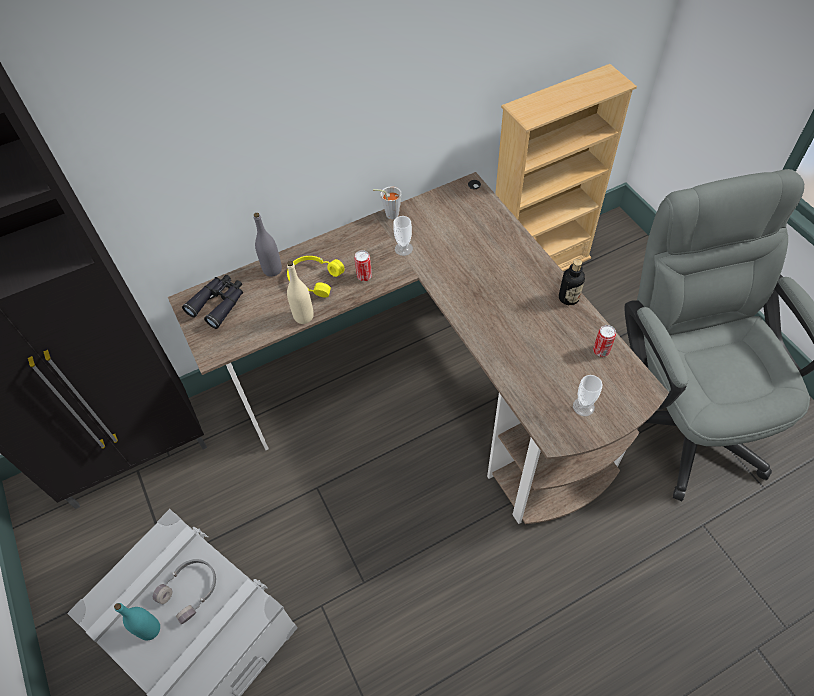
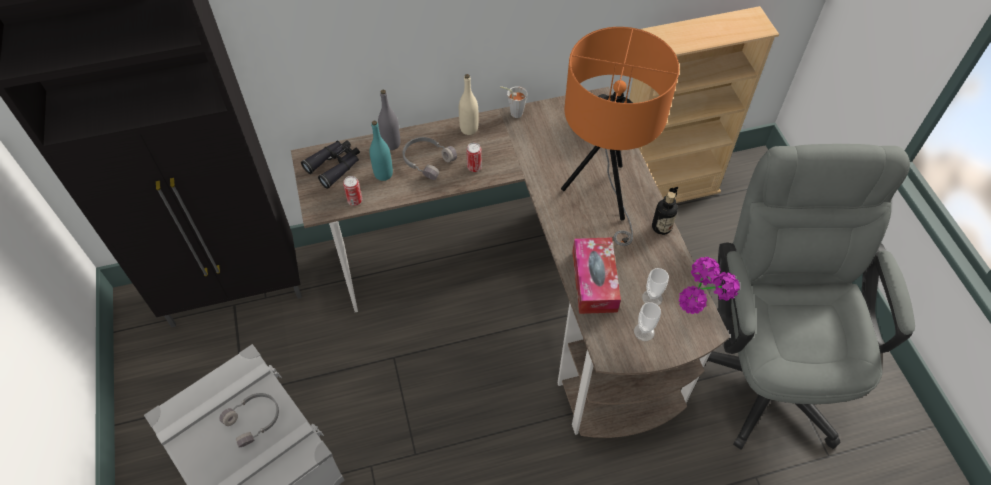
camera: 10 degrees right, 0 degrees up
turquoise bottle [114,603,160,640] -> turquoise bottle moved to [370,121,393,181]
yellow headphones [287,256,345,298] -> grey headphones [403,137,457,180]
beige bottle [287,261,314,324] -> beige bottle moved to [459,74,479,135]
cup [393,216,413,256] -> cup moved to [642,268,669,305]
can [593,325,616,357] -> can moved to [343,176,362,206]
none -> orange table lamp [561,27,679,246]
none -> tissue box [572,237,621,314]
none -> potted plant [679,257,740,314]

